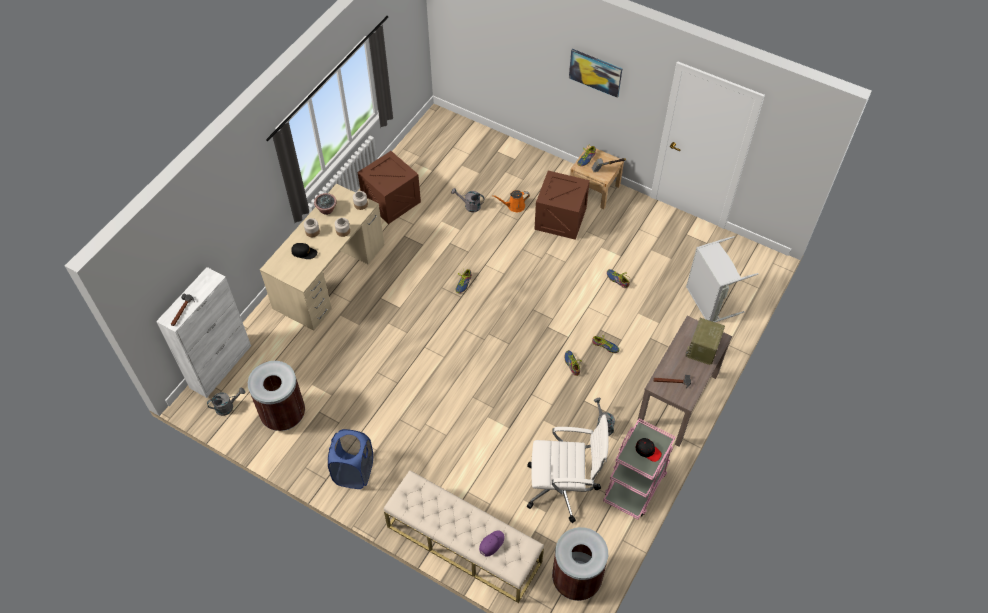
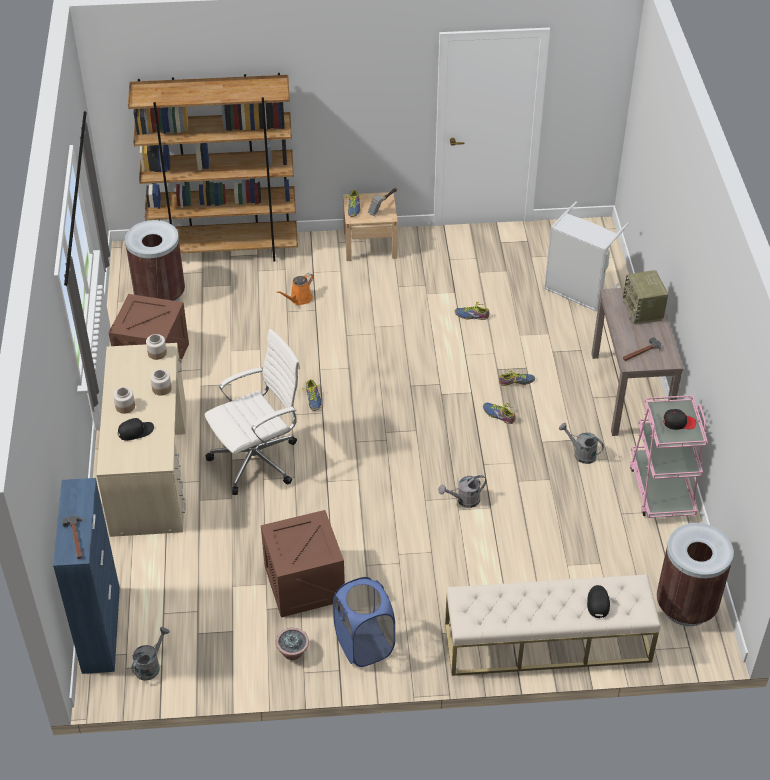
camera: 35 degrees left, 10 degrees down
white cabinet [156,267,251,398] -> blue cabinet [53,478,120,674]
brown trash can [248,361,305,431] -> brown trash can moved to [125,220,185,301]
potted plant [314,193,337,215] -> potted plant moved to [276,628,309,660]
grey watering can [451,188,484,213] -> grey watering can moved to [438,475,486,508]
purple cap [479,530,505,556] -> black cap [587,585,610,618]
white office chair [527,415,609,523] -> white office chair moved to [205,329,300,495]
crate [534,171,590,240] -> crate moved to [261,510,345,617]
picture [569,49,622,98] -> none
none -> brown bookcase [128,73,298,262]

